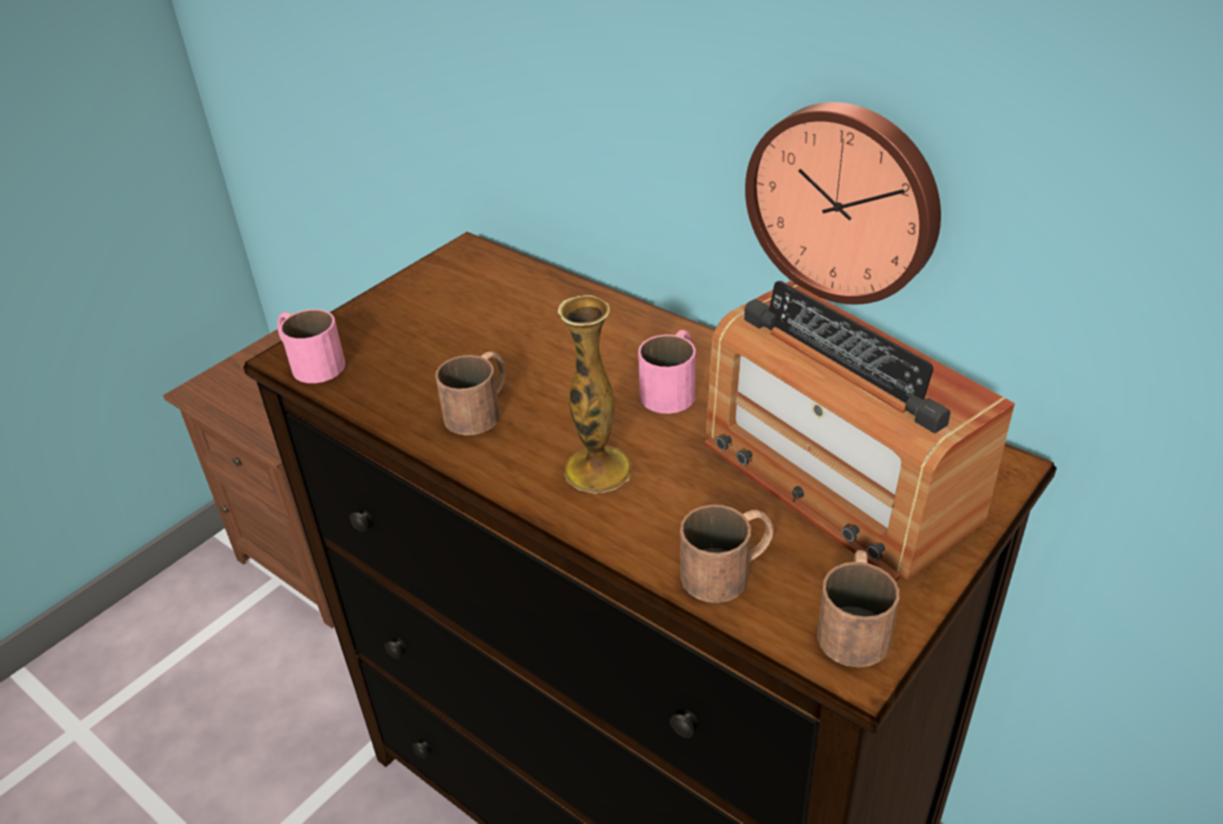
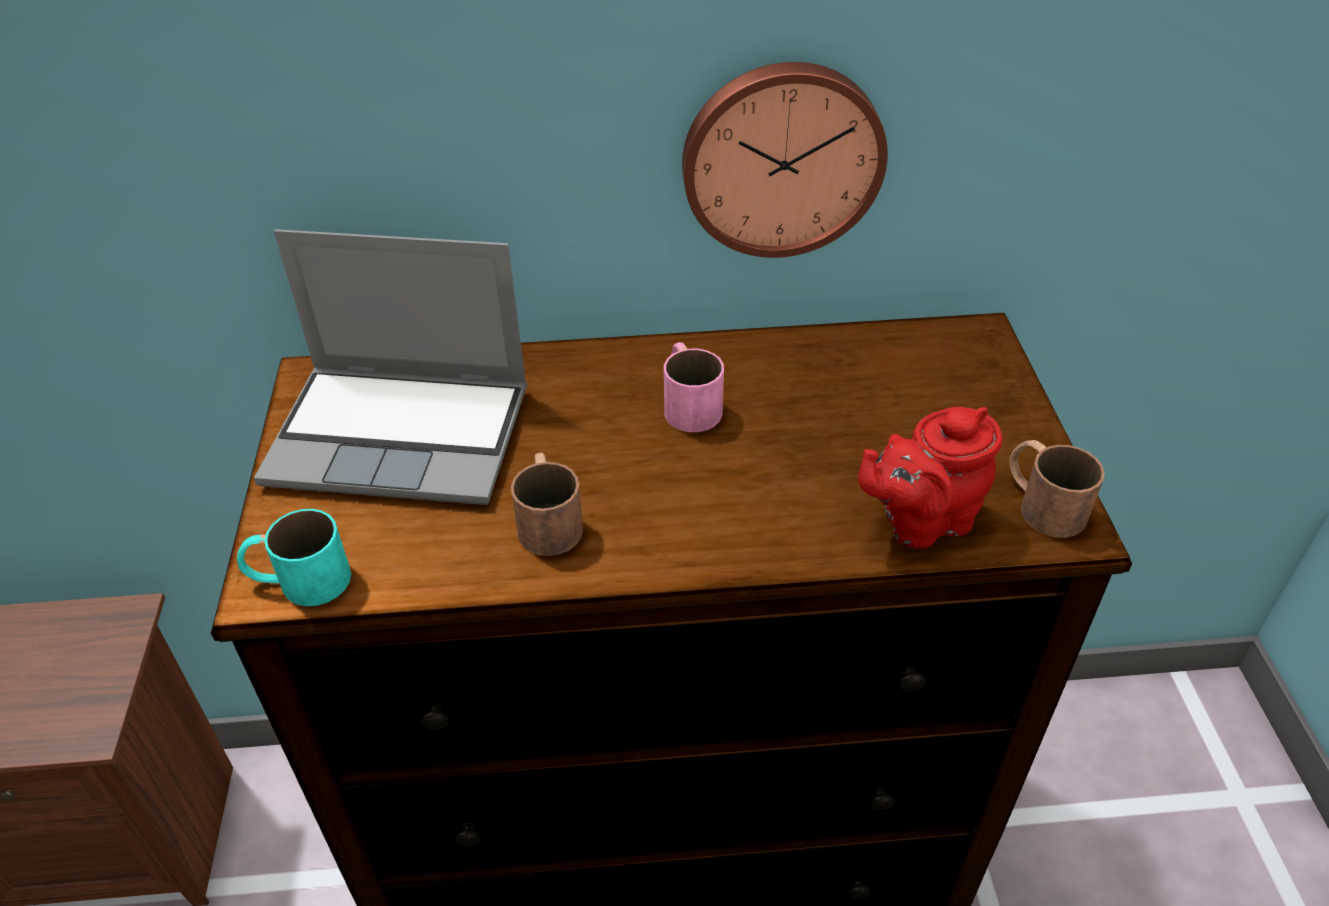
camera: 45 degrees left, 5 degrees up
pink mug [277,309,345,383] -> turquoise mug [237,509,351,606]
vase [558,295,631,493] -> none
brown mug [680,505,774,603] -> red teapot [858,407,1003,549]
radio [705,281,1015,581] -> none
none -> laptop [254,229,527,505]

